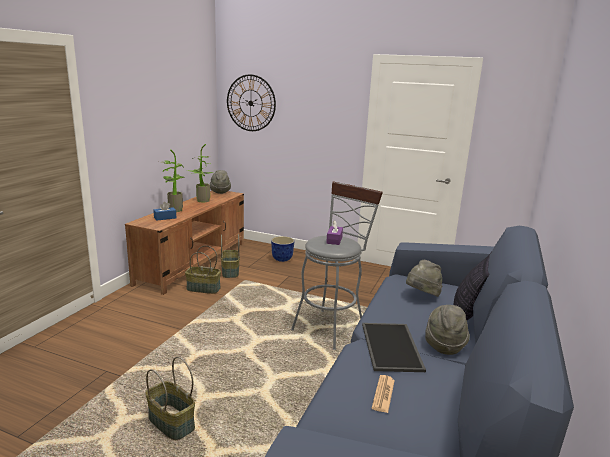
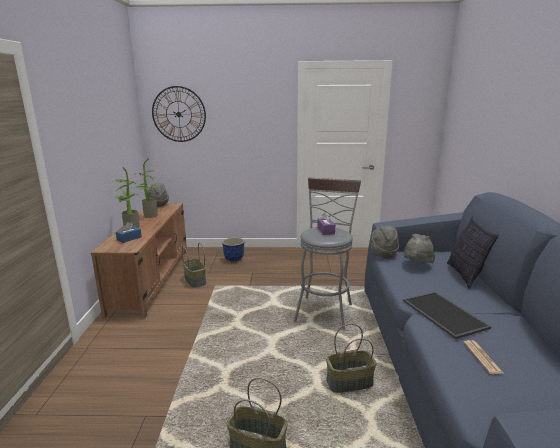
camera: 20 degrees left, 0 degrees up
basket [185,246,221,294] -> basket moved to [326,324,376,393]
grey hat [425,305,470,355] -> grey hat moved to [370,226,399,258]

